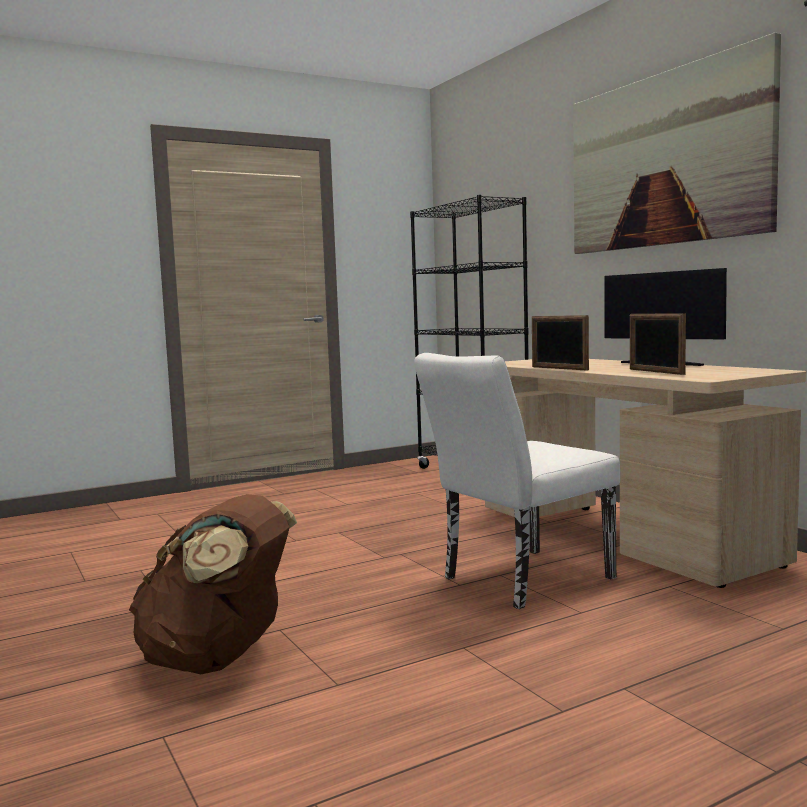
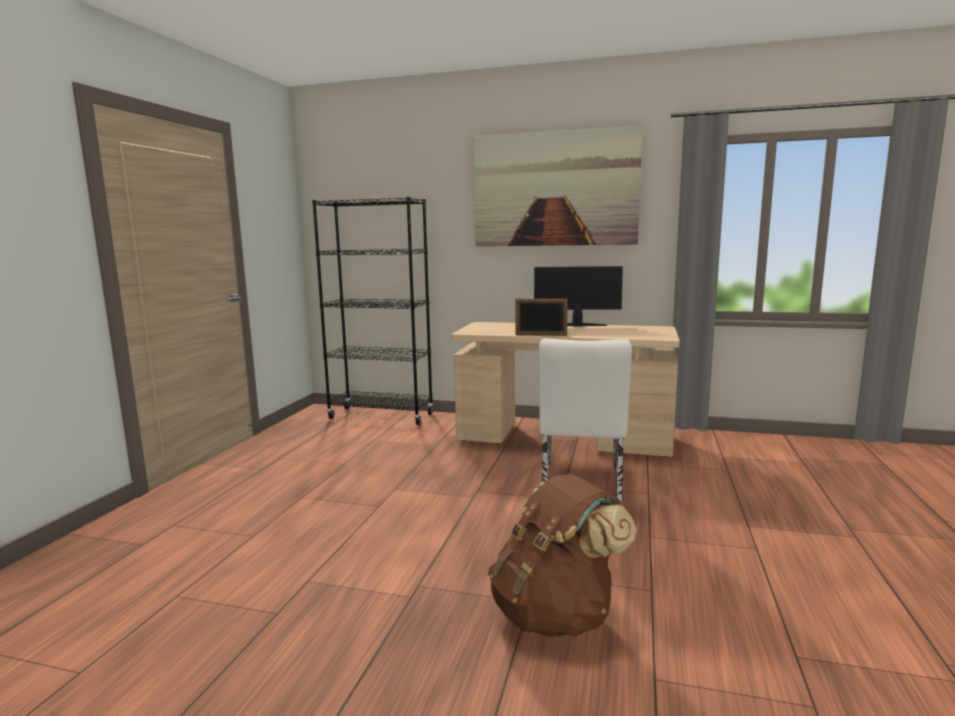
camera: 45 degrees left, 5 degrees up
picture frame [630,313,686,375] -> none

